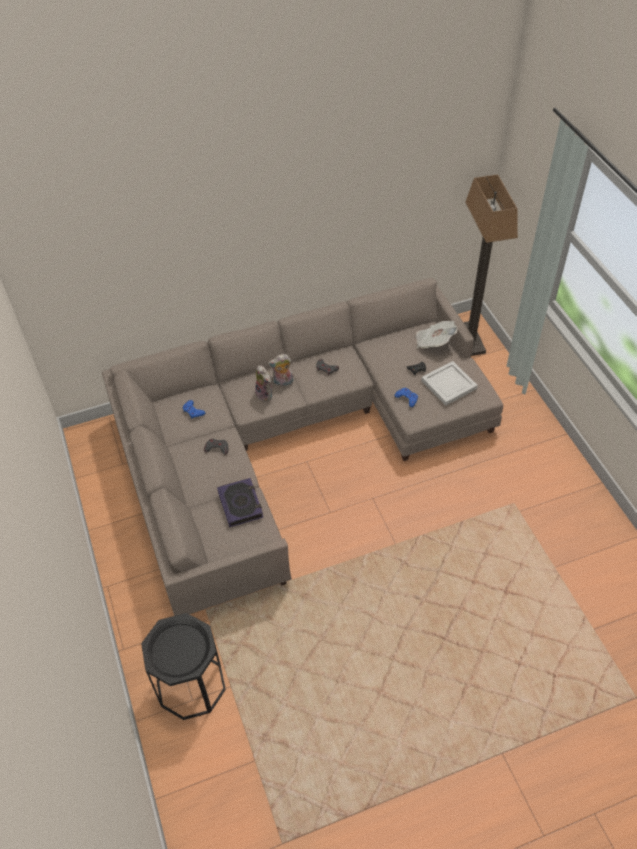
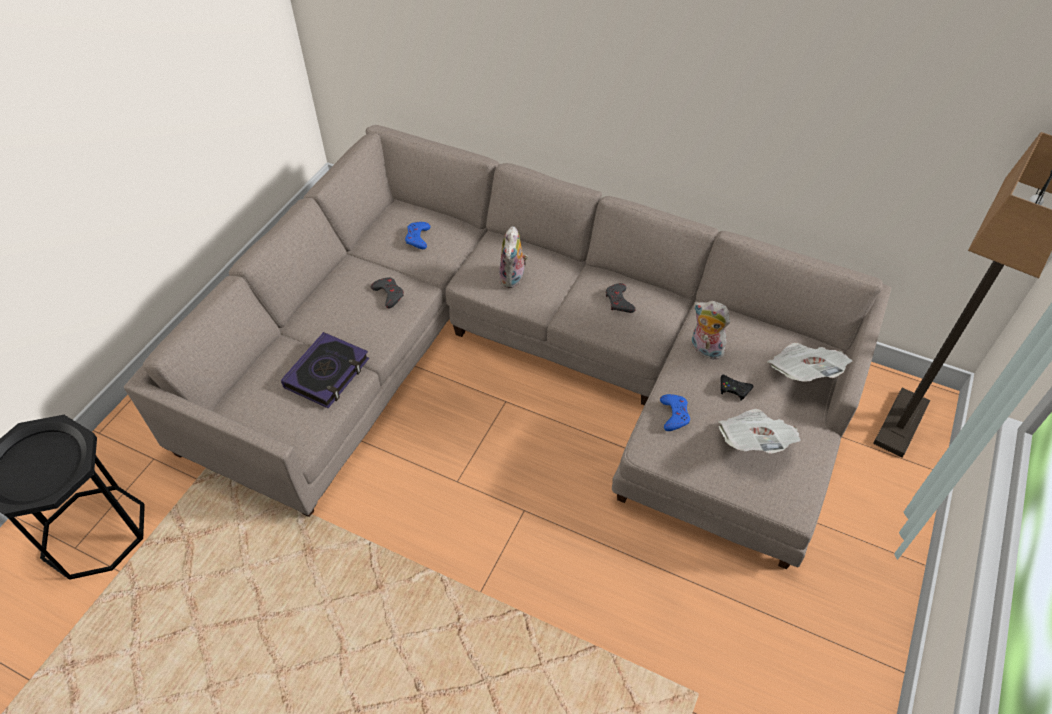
camera: 45 degrees right, 0 degrees up
plush toy [268,354,294,388] -> plush toy moved to [692,301,730,360]
white tray [421,361,478,406] -> newspaper [718,409,801,454]

